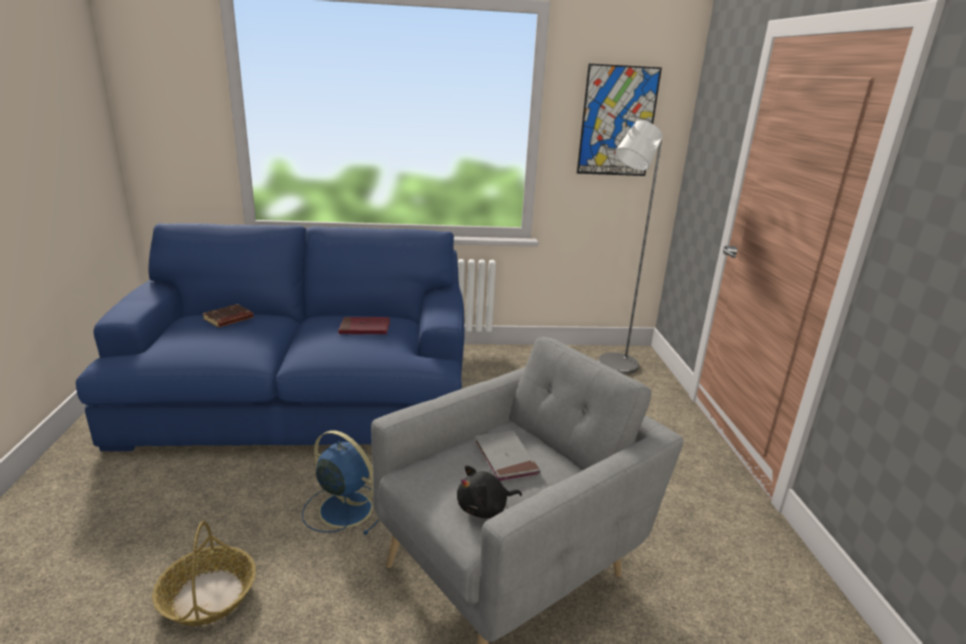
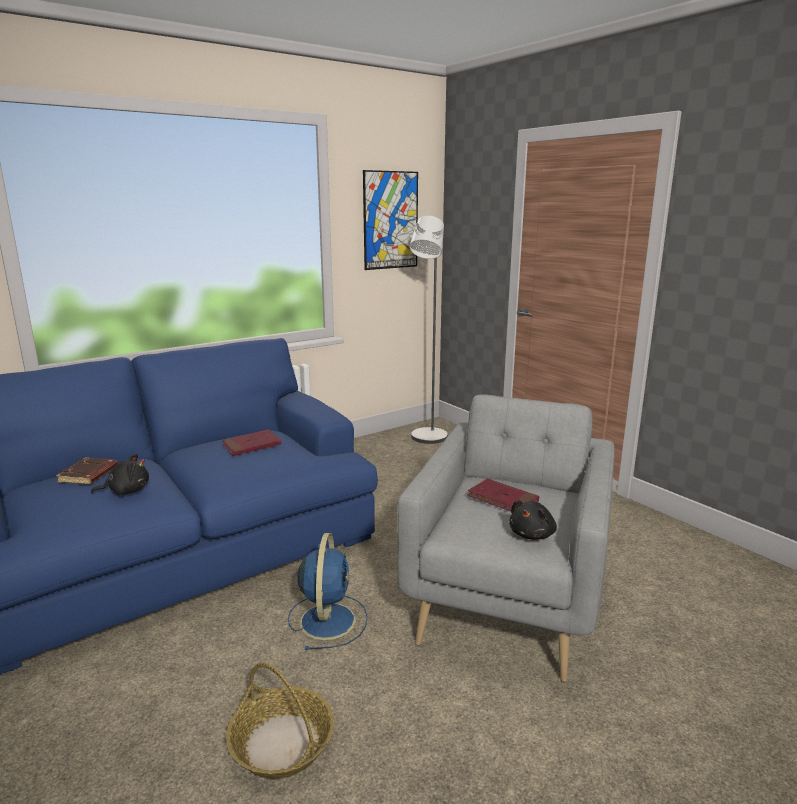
camera: 30 degrees left, 5 degrees down
blue fan [302,430,380,535] -> blue fan turned 90 degrees clockwise [288,533,368,650]
grey book [474,431,541,482] -> red book [467,479,539,512]
none -> black plush toy [91,454,149,495]

